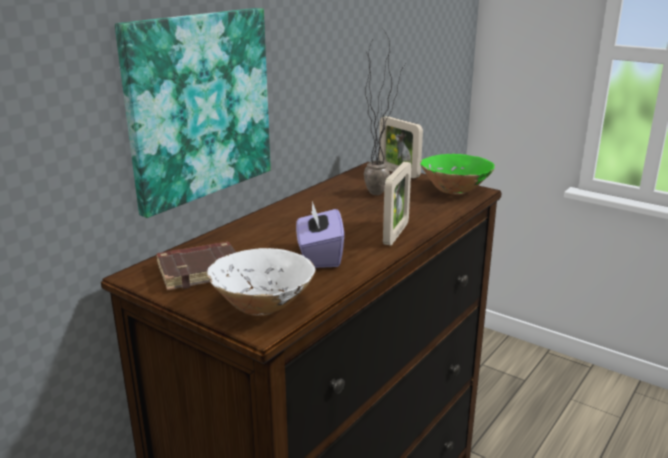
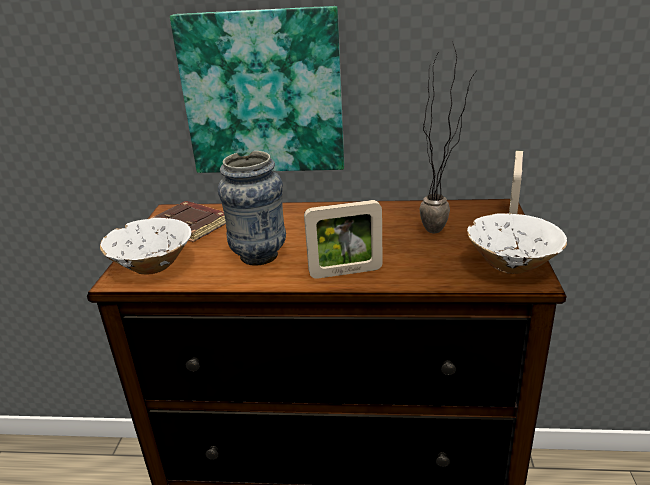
camera: 60 degrees right, 5 degrees up
purple tissue box [296,201,344,268] -> vase [218,151,286,266]
green bowl [420,154,495,195] -> white bowl [467,213,567,274]

